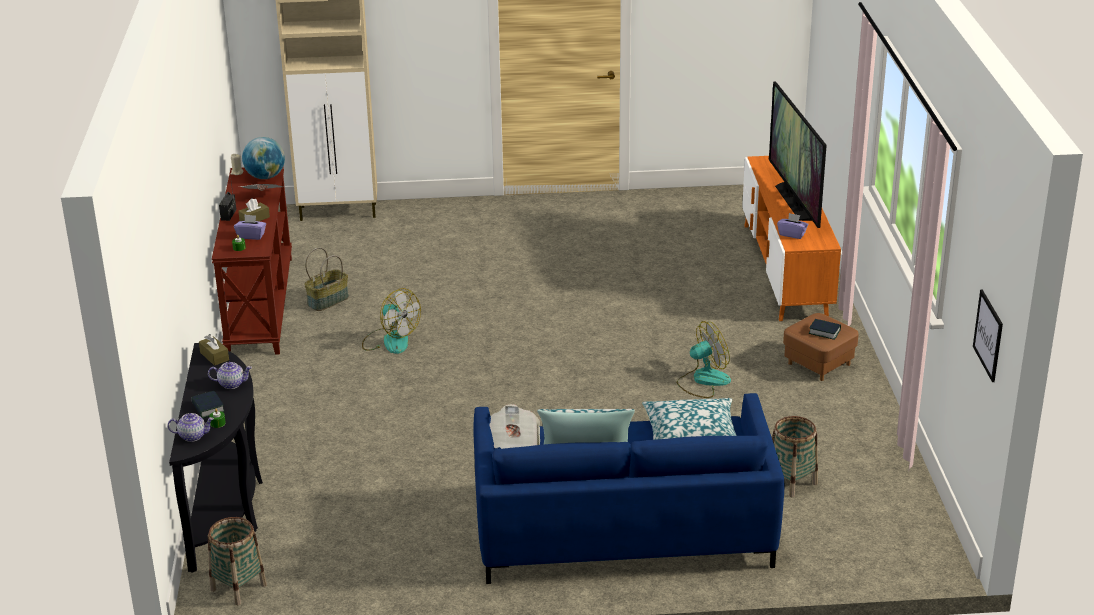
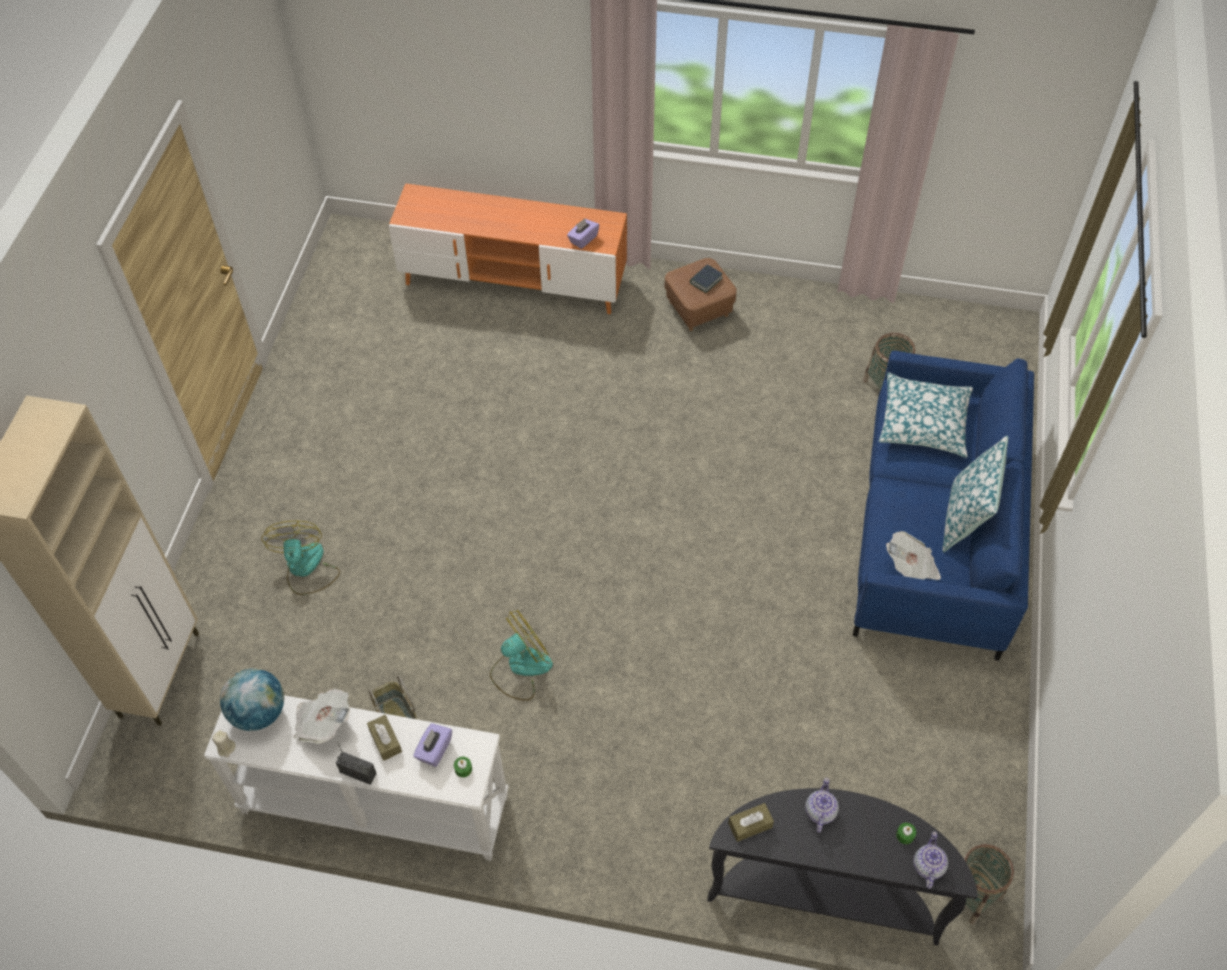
camera: 75 degrees left, 25 degrees up
book [191,391,225,418] -> none
brown console table [212,166,292,355] -> white console table [204,695,509,861]
fan [677,321,731,398] -> fan moved to [262,521,340,595]
television [769,81,827,228] -> none
picture [973,290,1003,382] -> none

